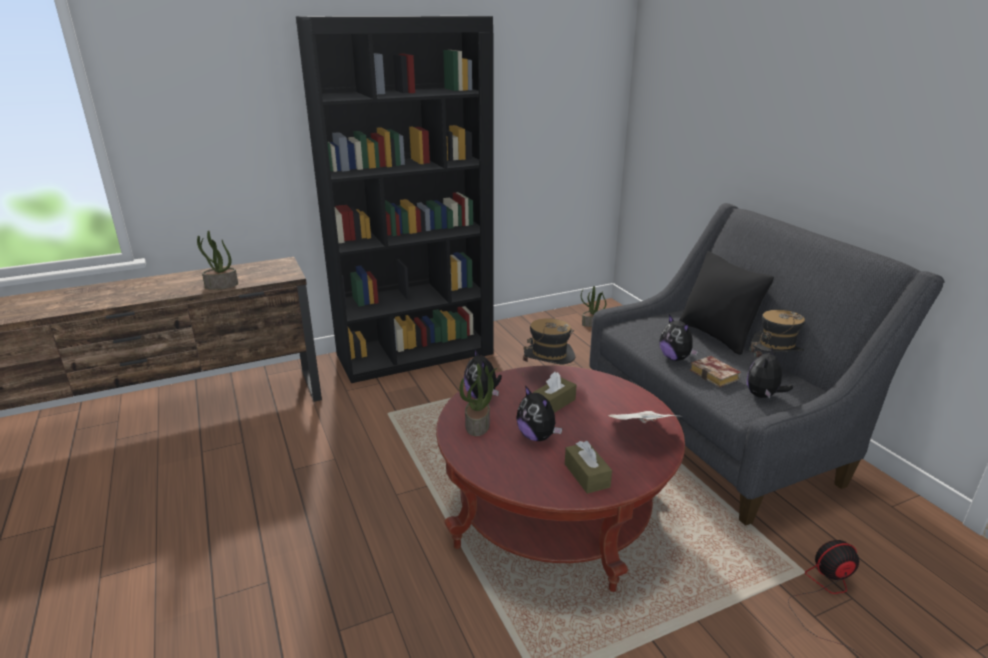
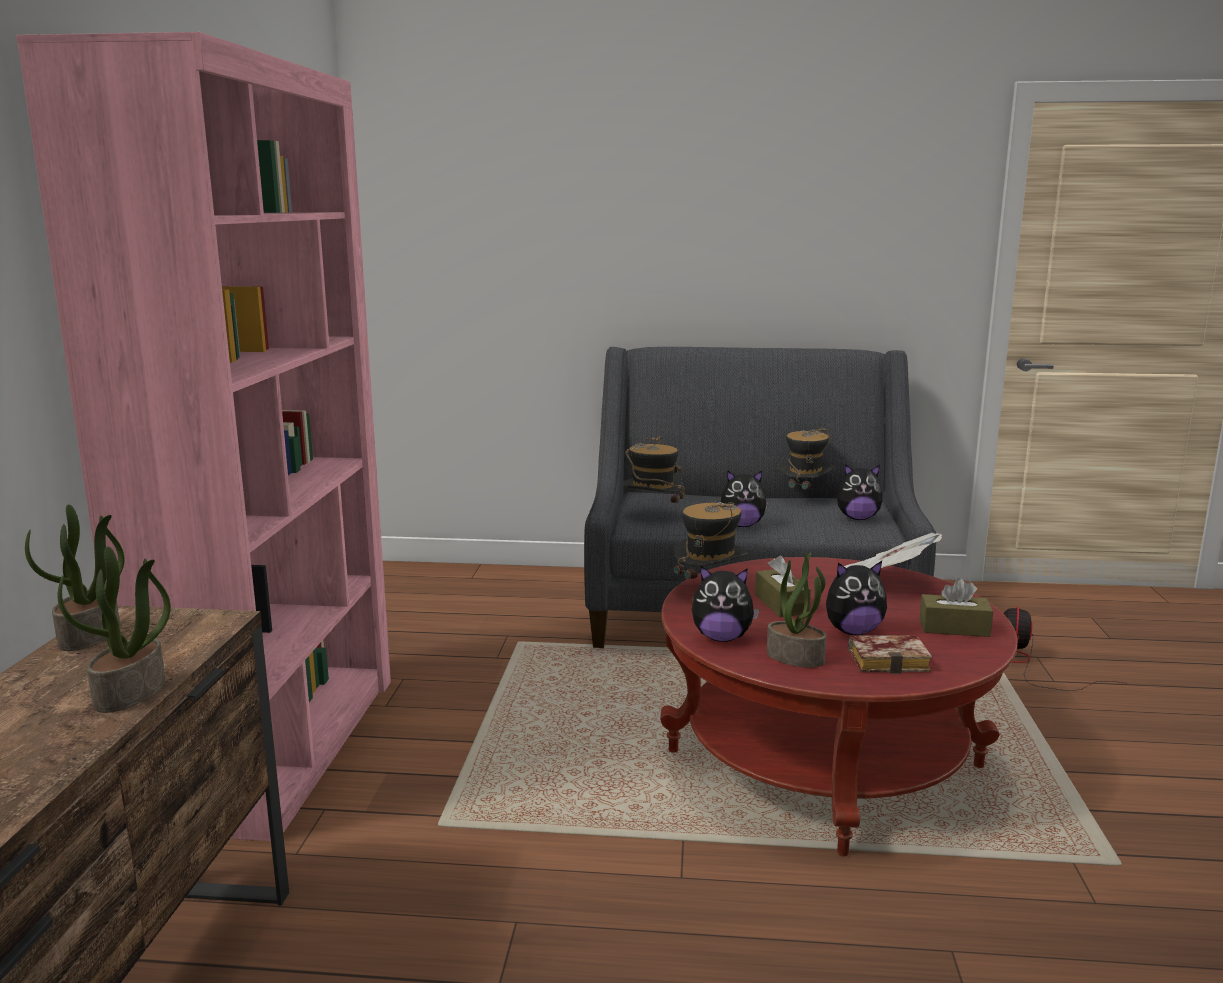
camera: 60 degrees left, 10 degrees down
black bookcase [296,16,494,383] -> pink bookcase [16,32,391,841]
potted plant [581,286,606,327] -> potted plant moved to [25,504,125,651]
black pillow [679,251,774,355] -> none
book [690,356,741,388] -> book moved to [848,635,932,674]
plush toy [747,348,793,398] -> plush toy turned 60 degrees counterclockwise [837,464,884,520]
none -> hat [622,436,685,503]

